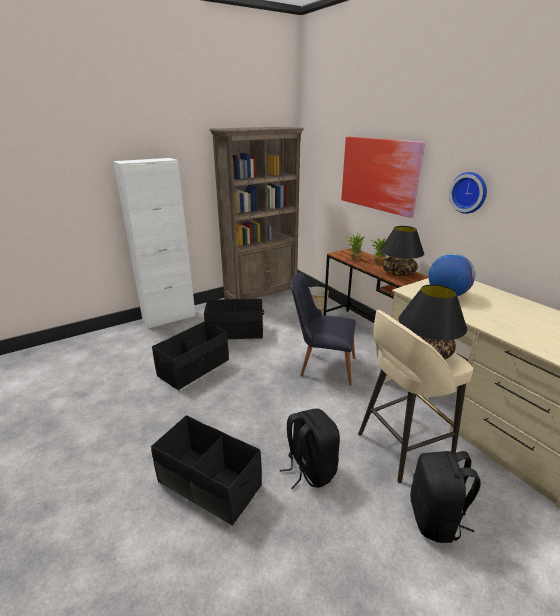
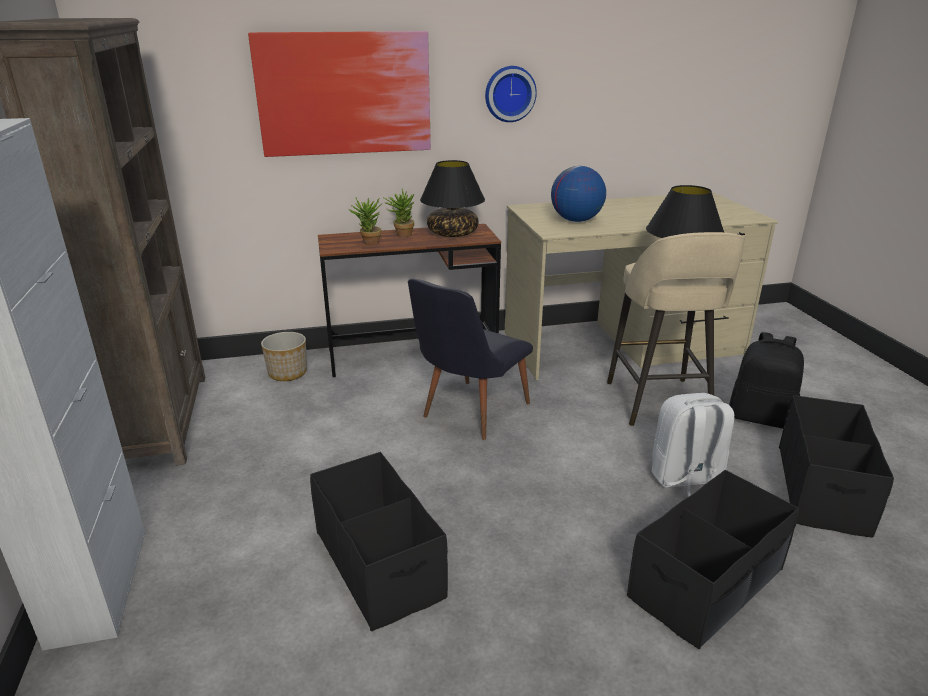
camera: 70 degrees left, 0 degrees up
black storage box [204,298,264,339] -> black storage box moved to [779,395,894,538]
black backpack [280,408,340,490] -> white backpack [651,393,734,497]

